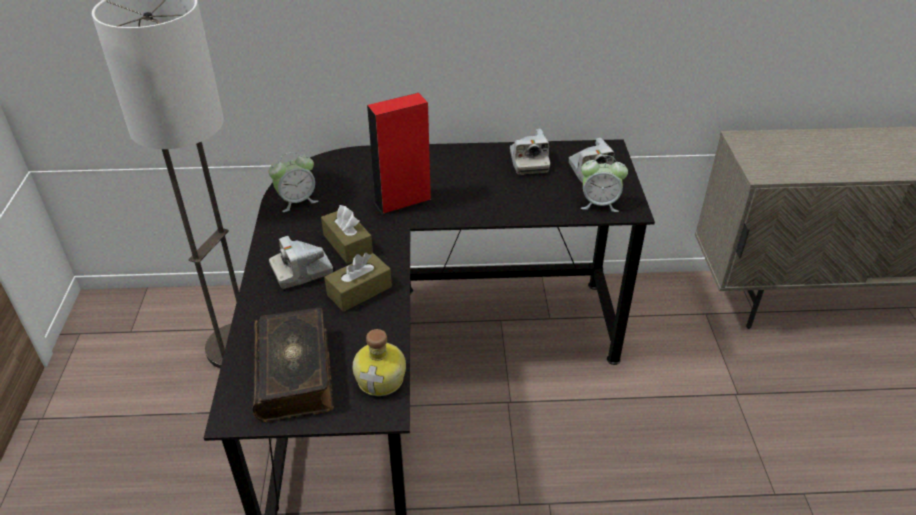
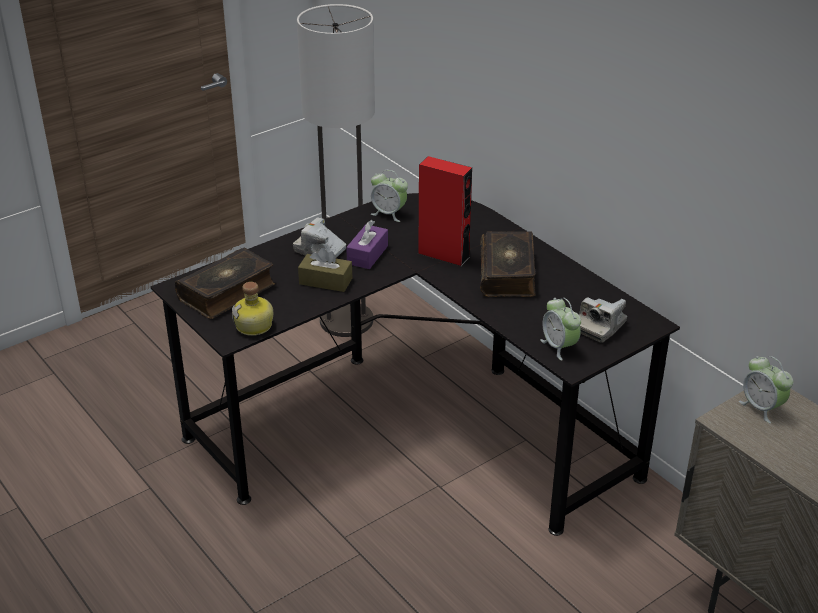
camera: 55 degrees right, 5 degrees down
brown tissue box [321,205,373,264] -> purple tissue box [346,220,388,269]
camera [510,129,550,175] -> none
none -> book [480,231,536,297]
none -> alarm clock [739,356,793,424]

